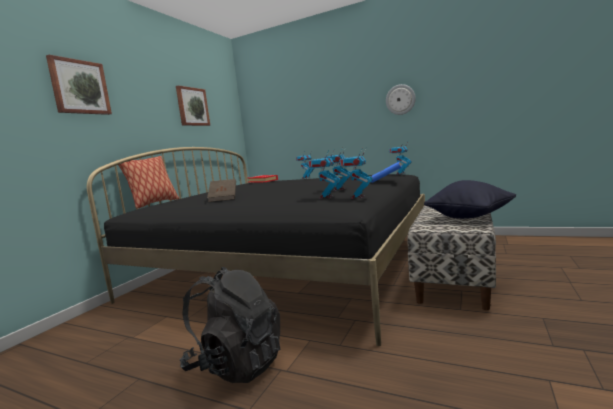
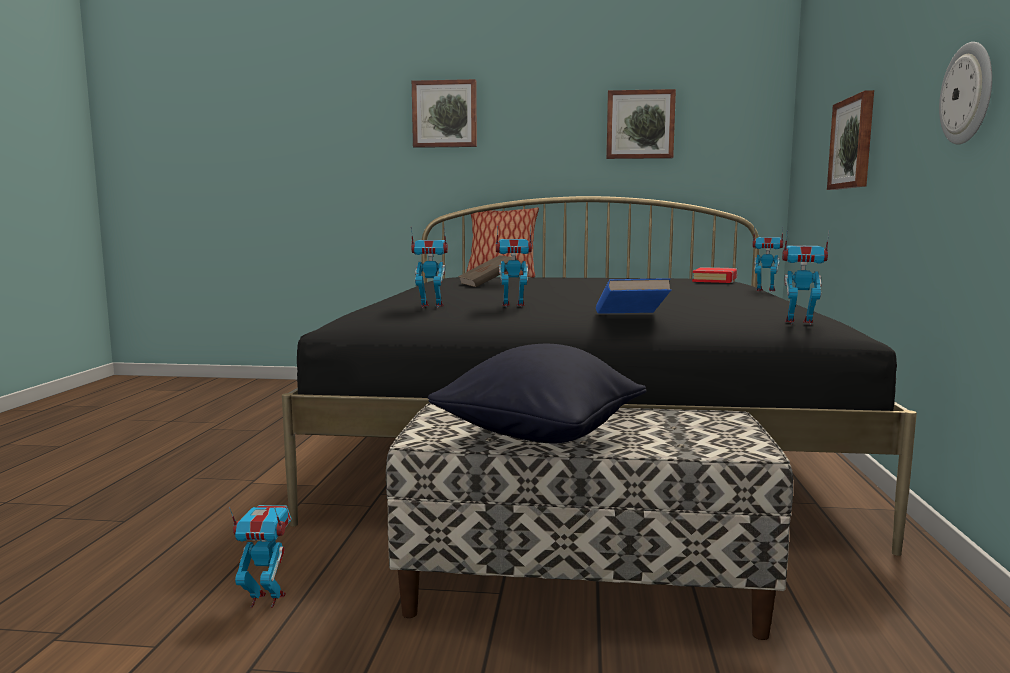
camera: 70 degrees right, 0 degrees up
black backpack [180,267,280,383] -> none
toy robot [339,148,373,199] -> toy robot moved to [229,505,292,608]
none -> picture [827,90,874,190]

